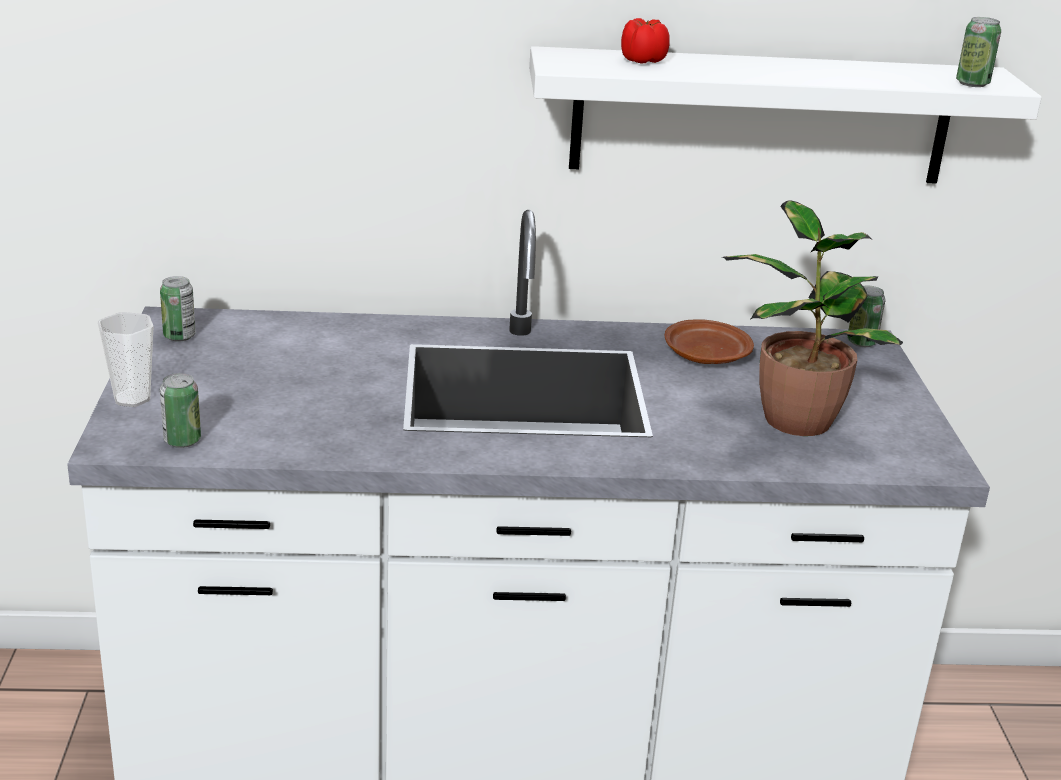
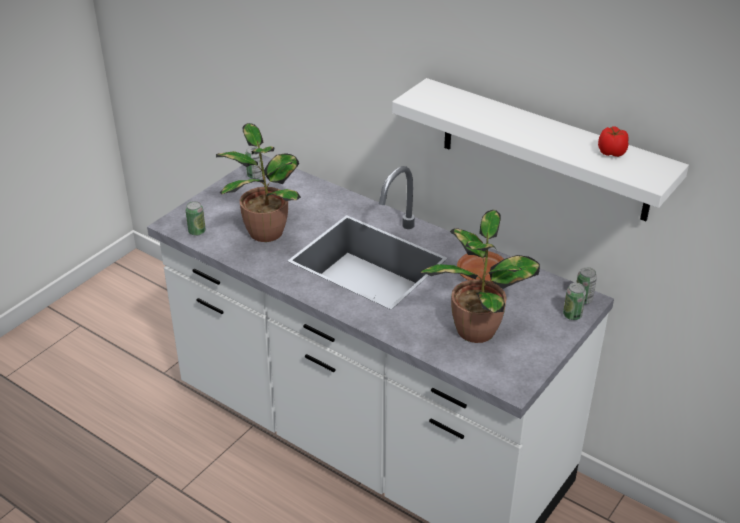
camera: 40 degrees right, 10 degrees up
cup [98,312,153,407] -> none
tomato [621,18,670,64] -> tomato moved to [598,126,629,157]
can [956,17,1001,87] -> can moved to [563,283,586,320]
none -> potted plant [216,123,301,242]

